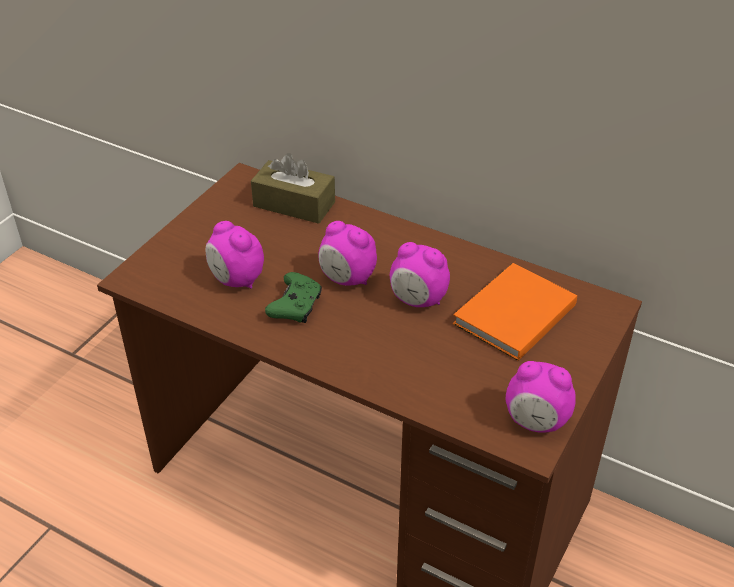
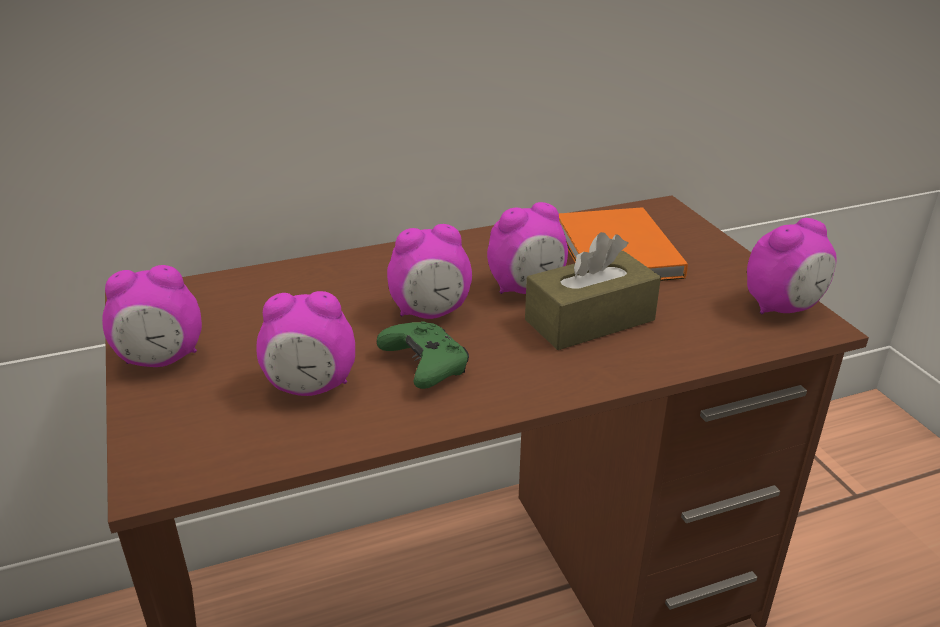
camera: 50 degrees left, 10 degrees down
brown tissue box [251,153,335,224] -> brown tissue box moved to [525,232,661,350]
none -> alarm clock [102,265,202,367]

